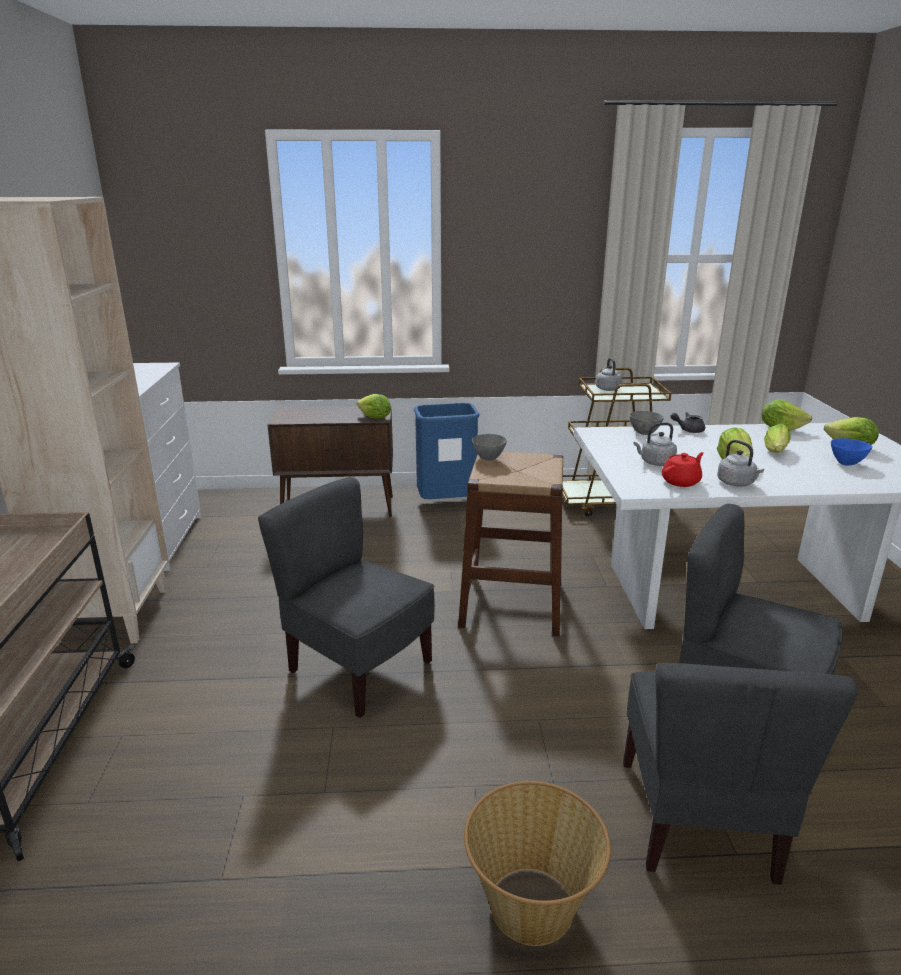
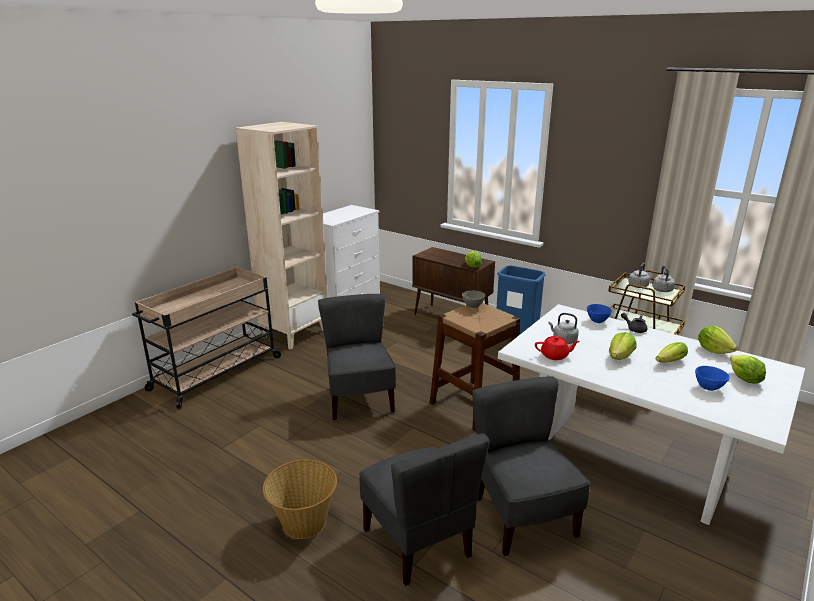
camera: 40 degrees right, 0 degrees up
grey chair [623,663,858,885] -> grey chair turned 75 degrees counterclockwise [359,433,490,586]
grey bowl [629,411,664,435] -> blue bowl [587,304,612,323]
grey kettle [717,440,764,487] -> grey kettle moved to [652,266,675,292]

